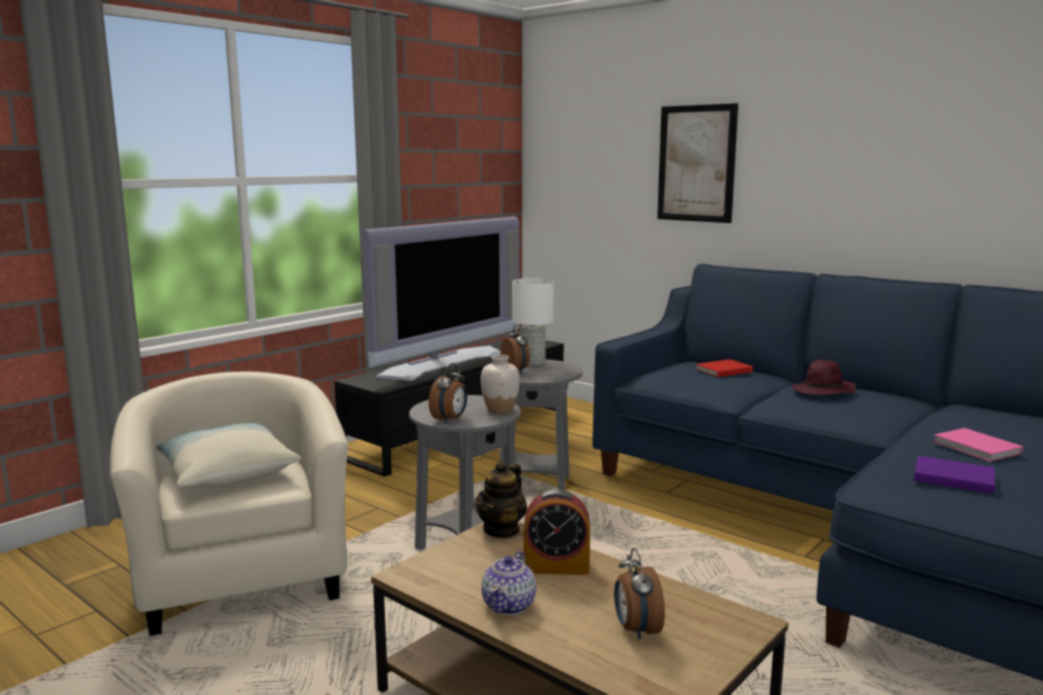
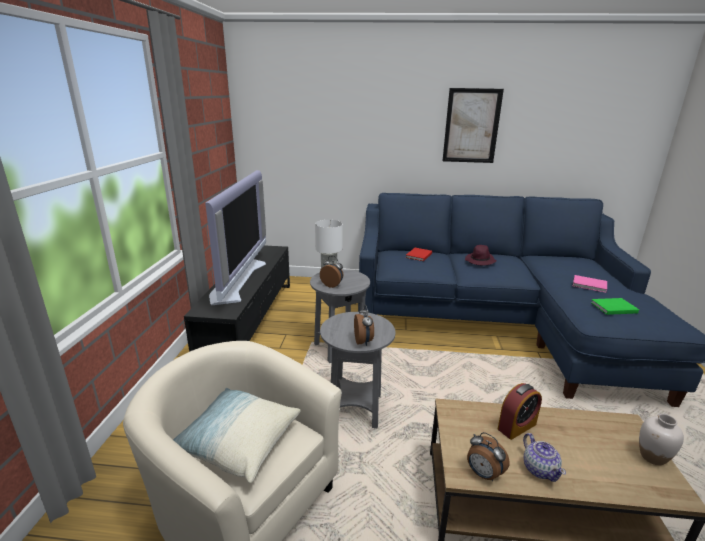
camera: 35 degrees left, 10 degrees up
teapot [475,460,527,538] -> none
white vase [481,355,520,414] -> white vase moved to [639,414,684,465]
alarm clock [614,548,665,640] -> alarm clock moved to [467,432,510,482]
picture [657,103,738,223] -> picture moved to [443,88,504,163]
purple book [914,456,995,494] -> green book [591,298,639,315]

